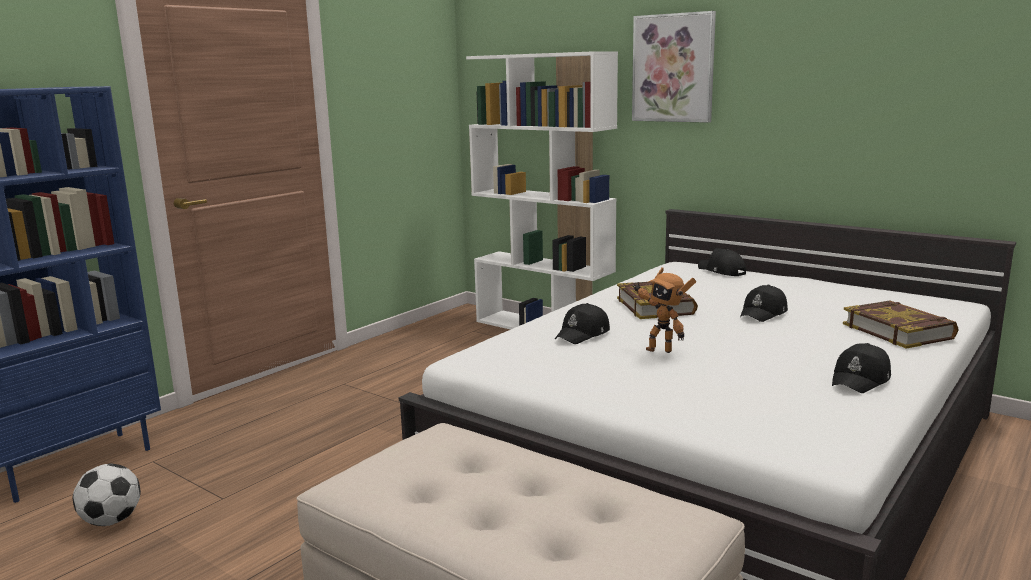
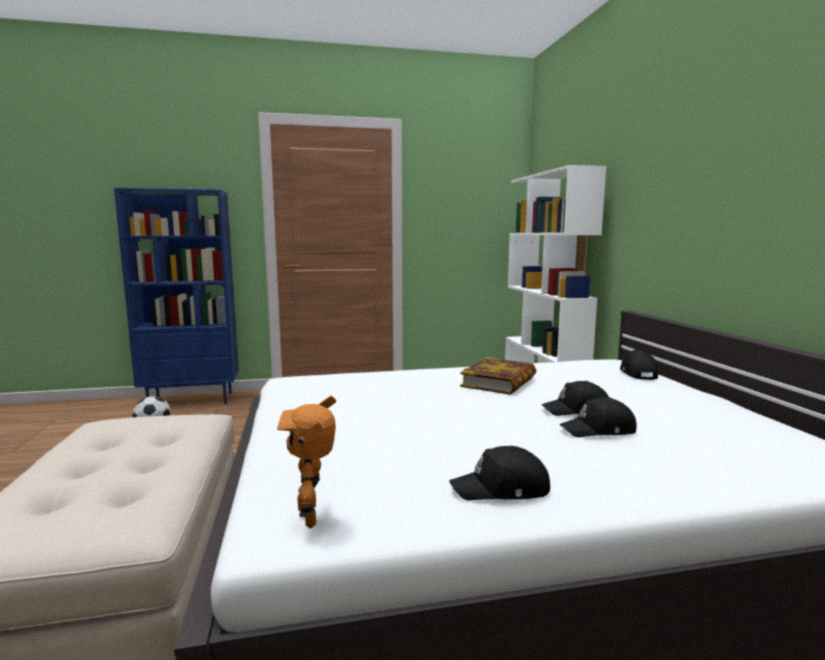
camera: 40 degrees right, 5 degrees down
black cap [555,303,610,344] -> black cap moved to [560,397,637,437]
picture [632,11,716,123] -> none
toy robot [632,267,696,353] -> toy robot moved to [277,396,336,528]
book [843,301,958,349] -> none

